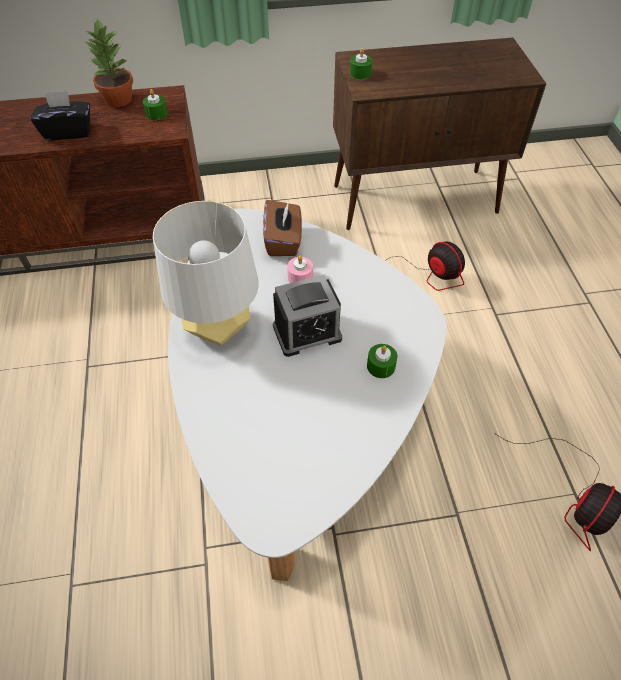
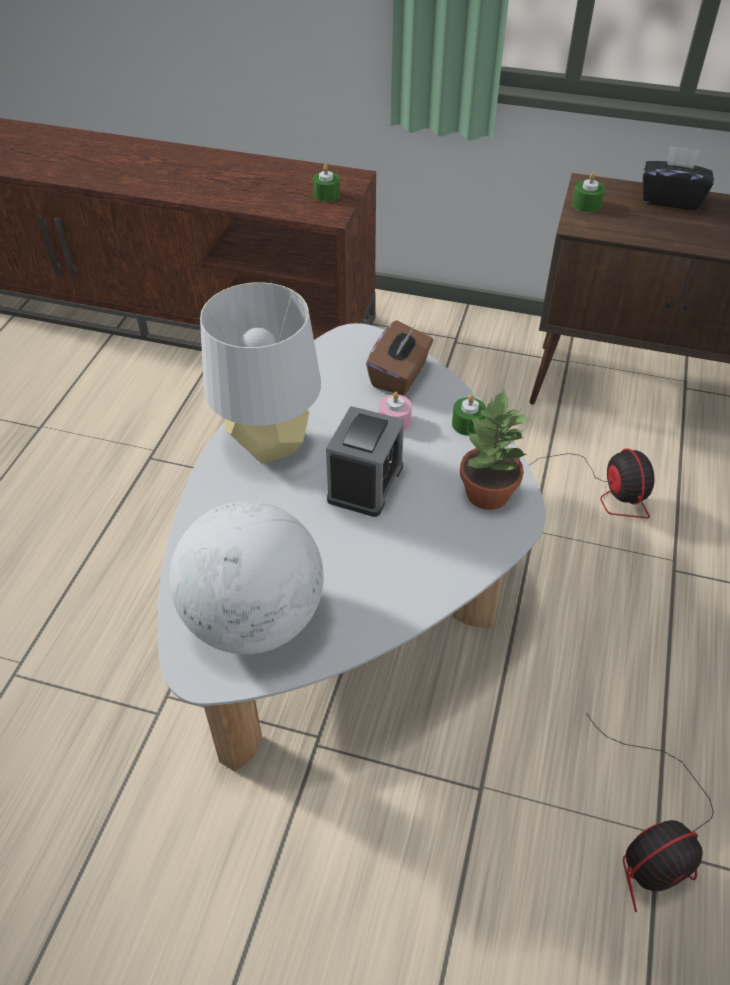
camera: 25 degrees right, 5 degrees down
black tissue box [30,91,90,140] -> black tissue box moved to [643,145,714,210]
potted plant [84,18,133,107] -> potted plant moved to [460,388,531,510]
alarm clock [273,275,342,357] -> alarm clock turned 75 degrees counterclockwise [326,406,404,517]
green candle [367,344,397,378] -> green candle moved to [452,394,487,436]
none -> globe [169,501,323,654]

